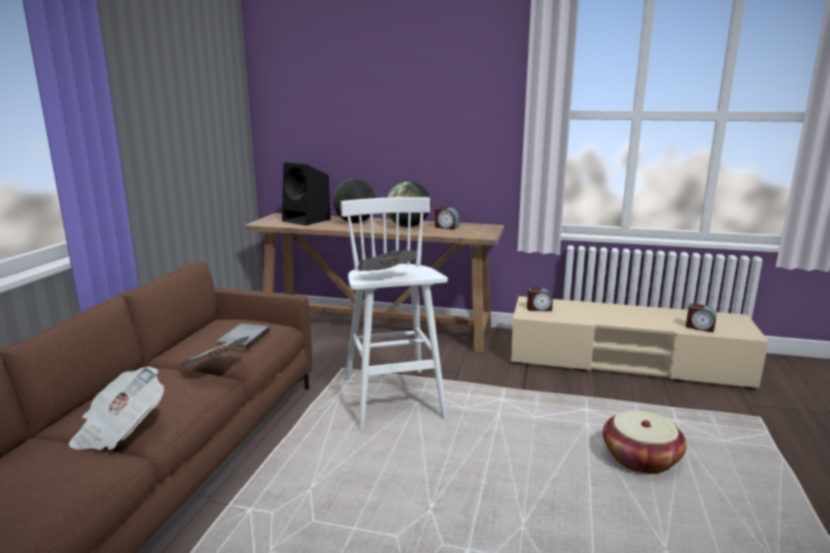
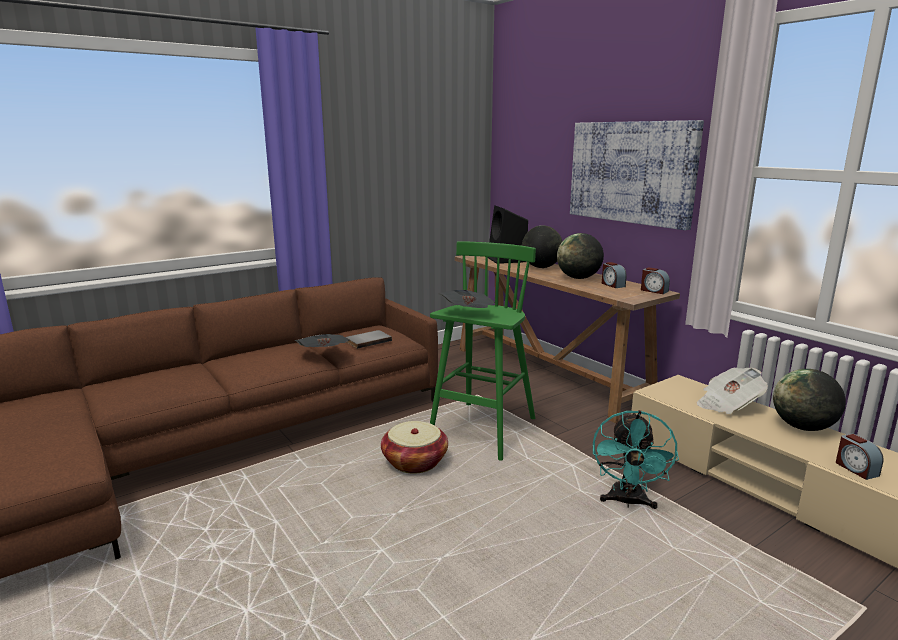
camera: 40 degrees right, 0 degrees up
newspaper [69,367,164,450] -> newspaper moved to [697,368,768,414]
white stool [340,197,448,430] -> green stool [430,241,536,461]
alarm clock [527,288,553,311] -> alarm clock moved to [641,267,670,294]
basket [603,411,687,474] -> basket moved to [381,421,448,474]
none -> picture [570,120,704,230]
none -> turquoise fan [593,410,679,509]
none -> globe [773,369,846,431]

